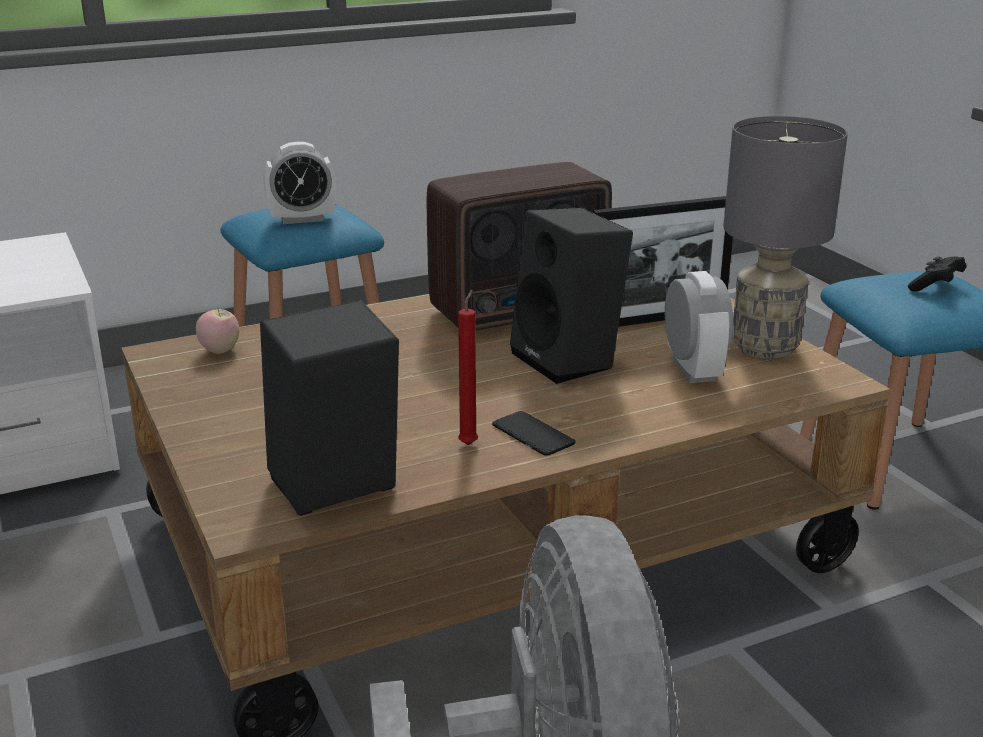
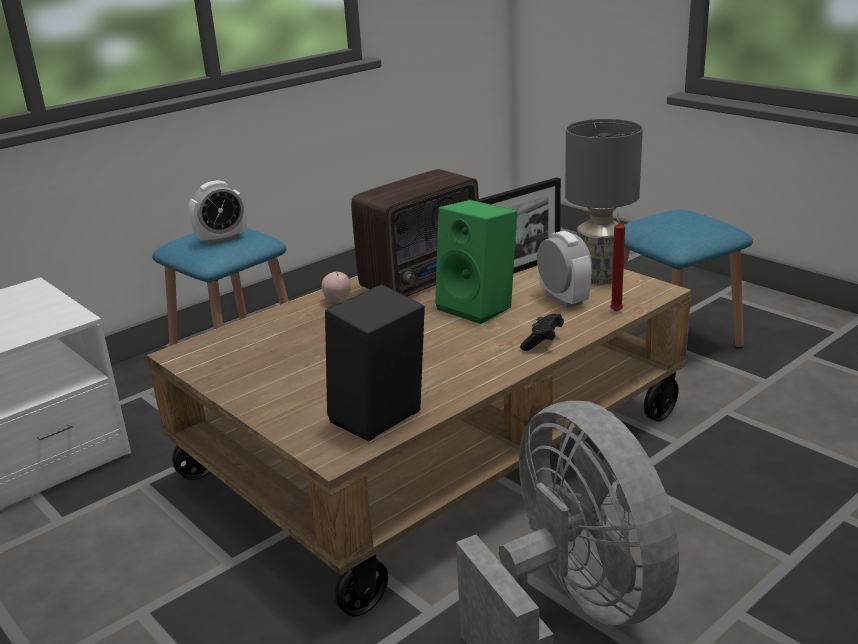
camera: 15 degrees left, 0 degrees up
apple [196,306,239,354] -> apple moved to [321,270,351,303]
red candle [458,290,478,445] -> red candle moved to [610,213,625,312]
phone [492,411,576,456] -> none
black speaker [510,208,633,384] -> green speaker [435,200,517,324]
black game controller [908,257,966,291] -> black game controller moved to [520,314,564,351]

